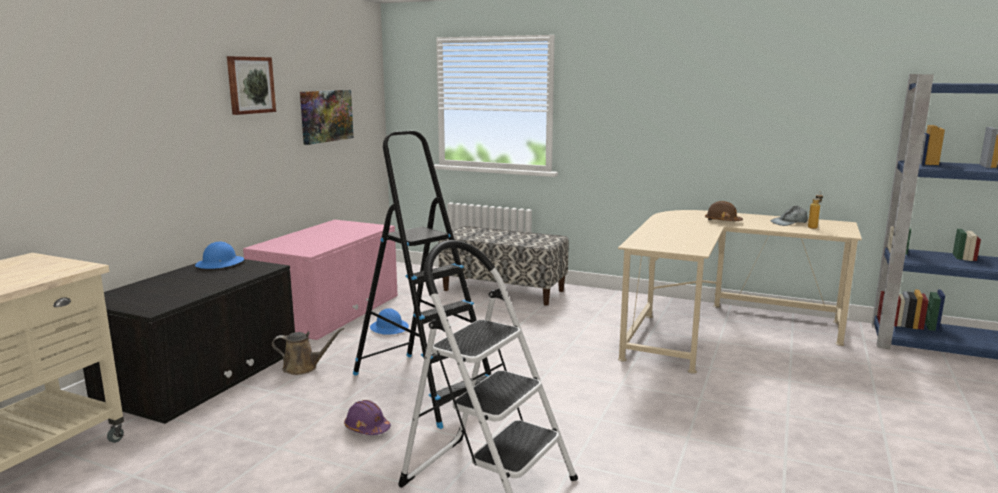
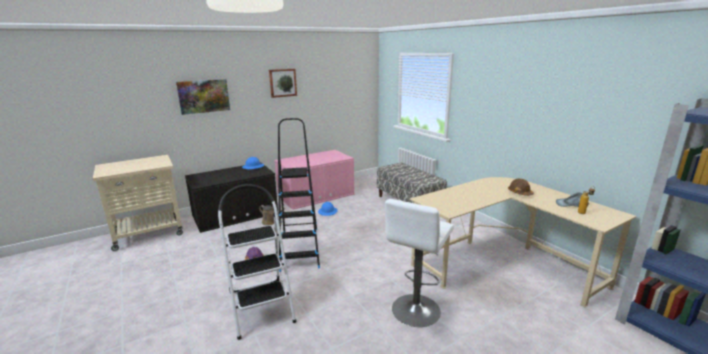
camera: 35 degrees right, 5 degrees up
picture [300,90,354,145] -> picture moved to [176,79,230,115]
none -> white stool [385,199,454,327]

